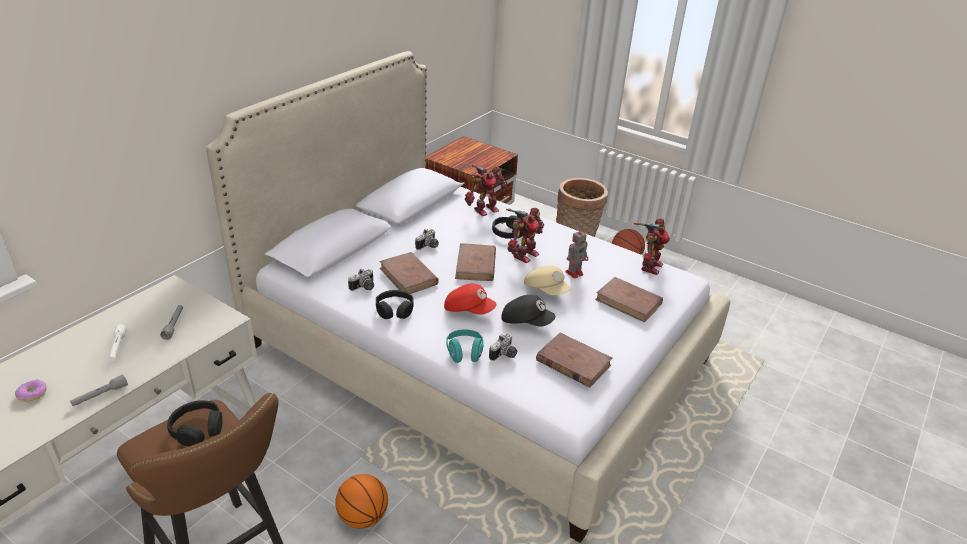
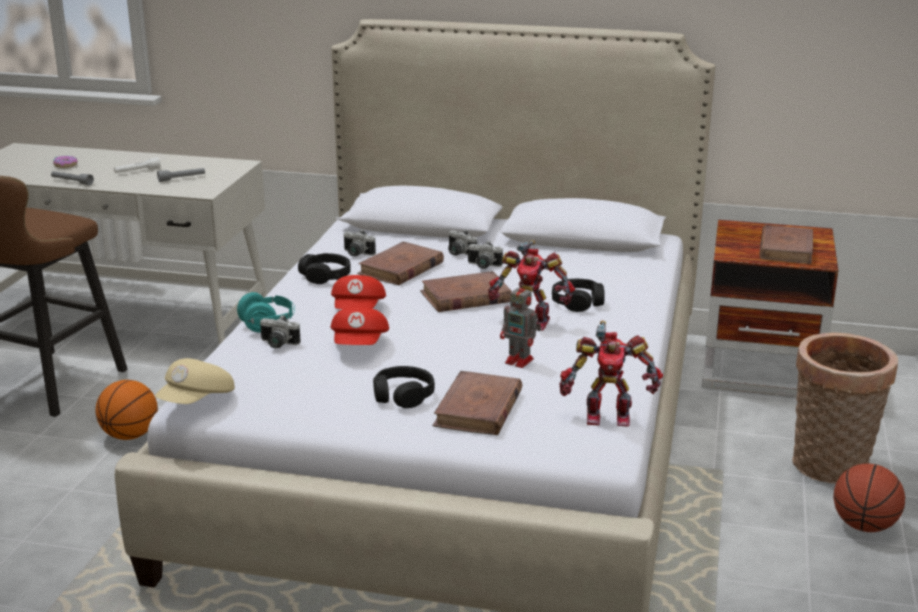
camera: 70 degrees right, 10 degrees down
black headphones [167,400,222,446] -> black headphones moved to [373,366,435,408]
toy robot [465,165,507,216] -> none
black cap [501,295,556,327] -> red cap [331,307,389,345]
beige cap [524,265,570,295] -> beige cap moved to [155,358,235,404]
brown book [536,333,612,388] -> brown book moved to [760,225,813,264]
none -> camera [448,229,477,256]

